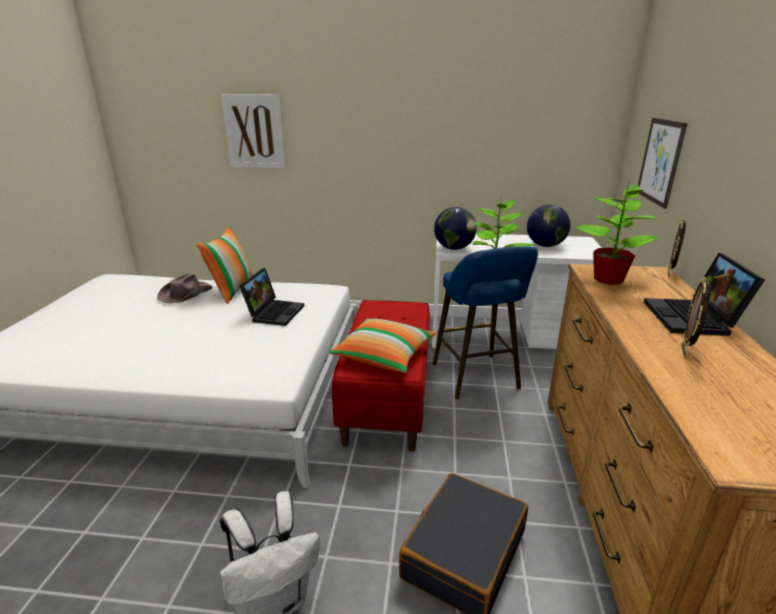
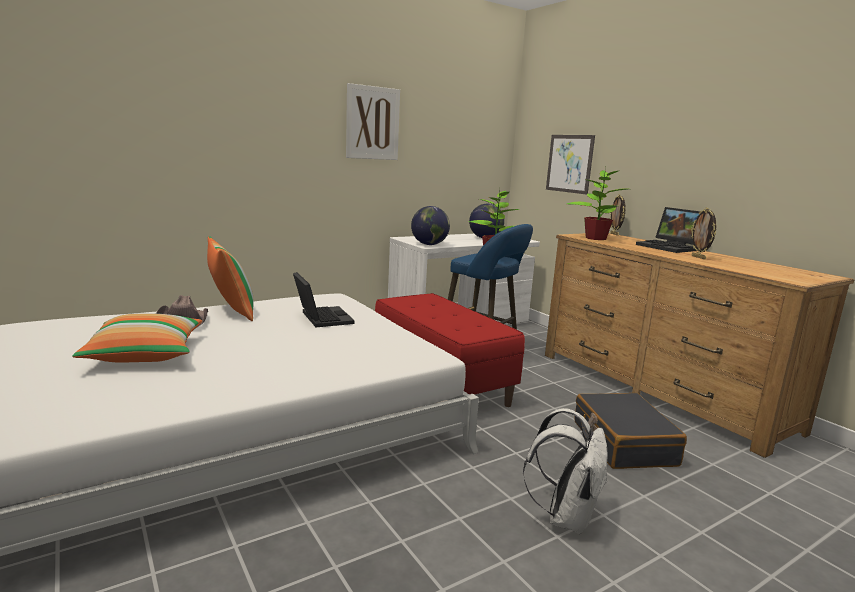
camera: 40 degrees left, 10 degrees down
picture [221,94,285,168] -> picture moved to [346,83,400,160]
pillow [329,318,436,373] -> pillow moved to [73,314,202,363]

